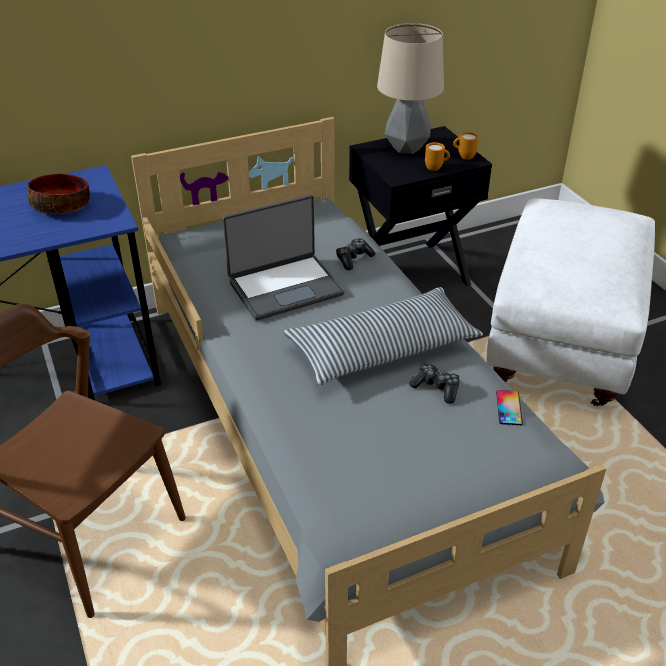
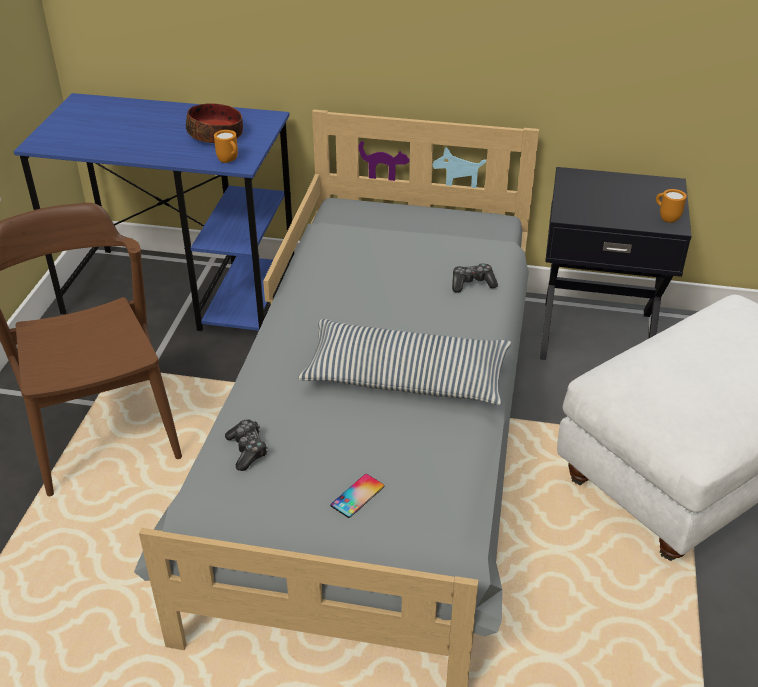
camera: 35 degrees right, 0 degrees up
laptop [222,195,344,321] -> none
table lamp [377,23,444,154] -> none
game controller [409,363,460,404] -> game controller moved to [225,419,268,471]
orange mug [425,142,450,171] -> orange mug moved to [214,130,238,163]
phone [496,390,523,425] -> phone moved to [330,474,384,518]

